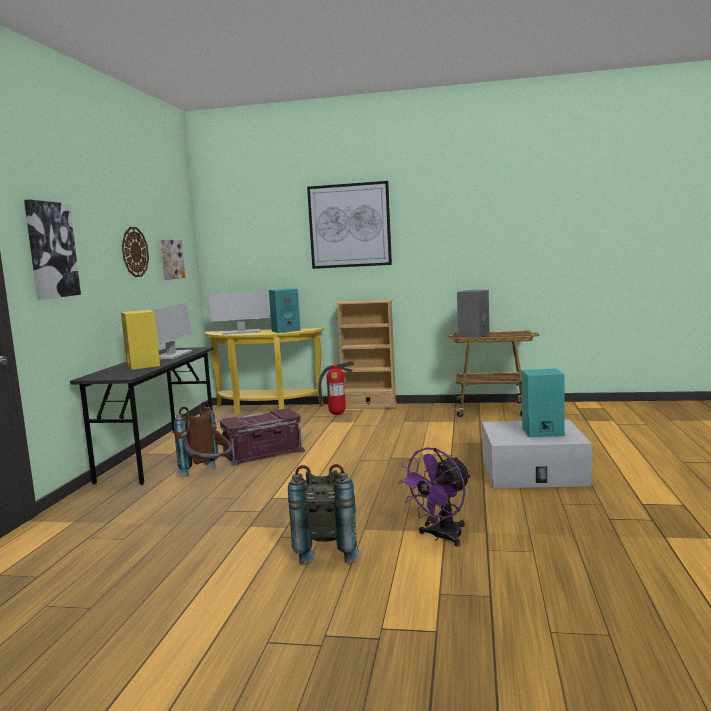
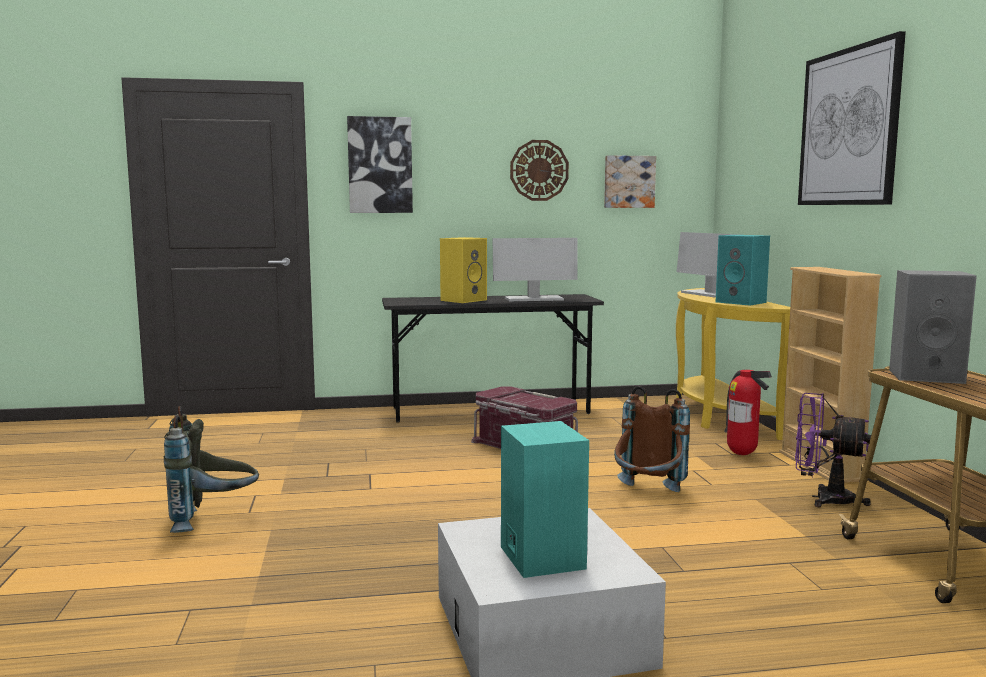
camera: 70 degrees right, 0 degrees up
brown backpack [174,402,232,476] -> brown backpack moved to [614,386,690,492]
purple fan [398,447,471,546] -> purple fan moved to [795,393,871,508]

